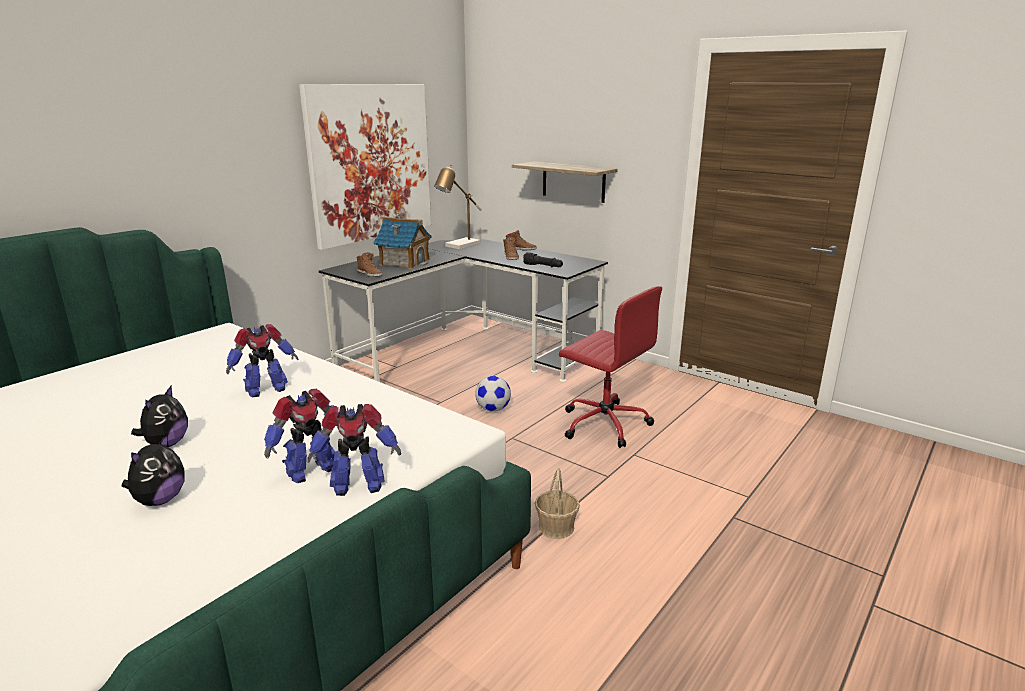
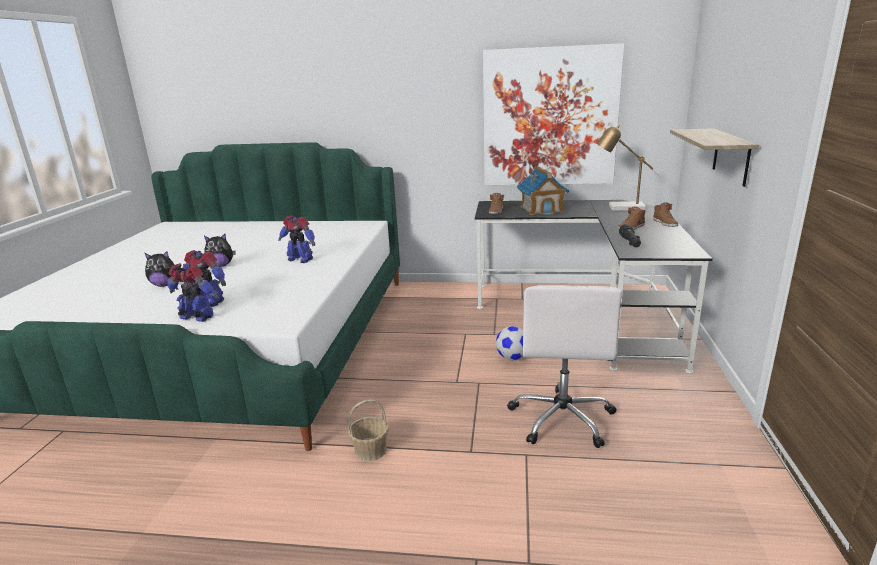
camera: 60 degrees right, 0 degrees up
toy robot [308,404,401,496] -> toy robot turned 150 degrees clockwise [167,263,219,322]
red office chair [559,286,662,448] -> white office chair [507,285,622,448]

